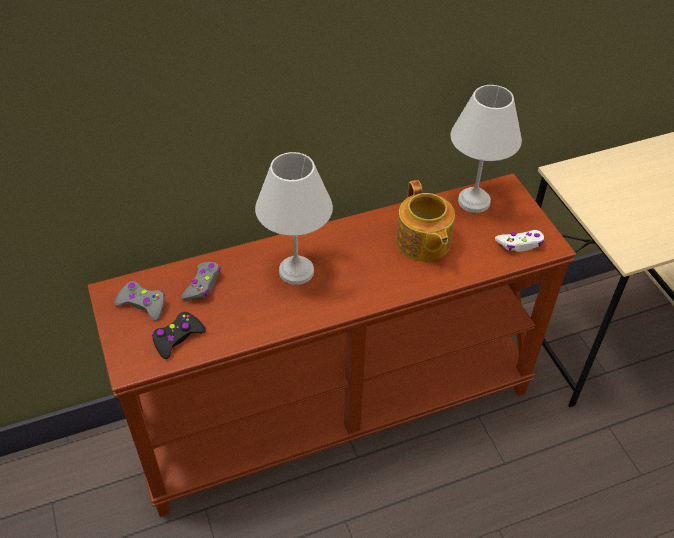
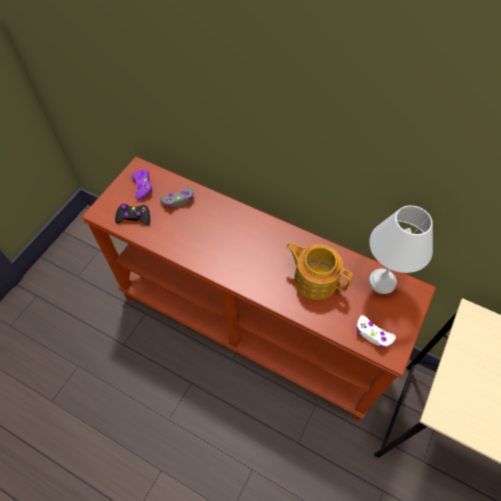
camera: 50 degrees right, 10 degrees up
grey game controller [114,281,165,321] -> purple game controller [131,169,152,200]
white table lamp [255,152,333,285] -> none
teapot [396,180,455,262] -> teapot turned 90 degrees clockwise [286,243,353,300]

